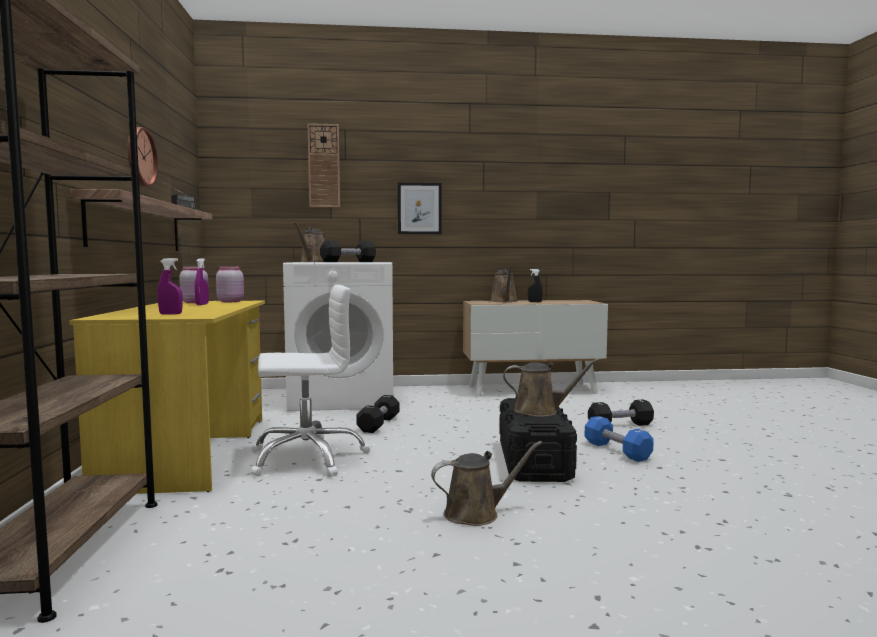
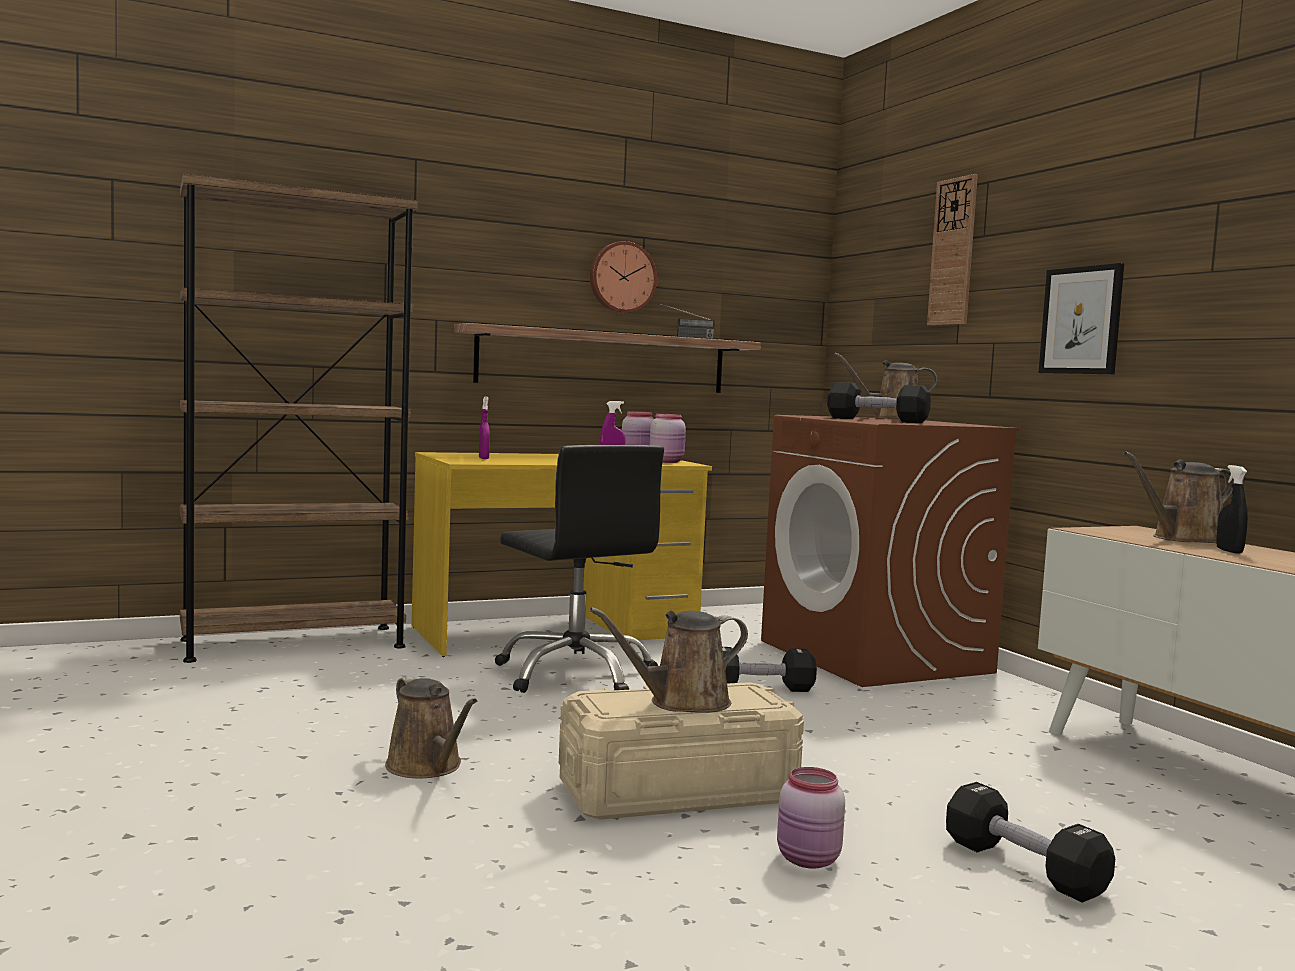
camera: 70 degrees right, 0 degrees up
white office chair [251,285,370,477] -> black office chair [495,445,664,693]
white washing machine [283,262,393,411] -> brown washing machine [761,415,1021,687]
black storage box [499,398,577,482] -> beige storage box [559,682,804,820]
brown watering can [503,358,600,417] -> brown watering can turned 75 degrees clockwise [590,607,748,713]
blue dumbbell [585,416,654,462] -> pink jar [777,767,845,869]

